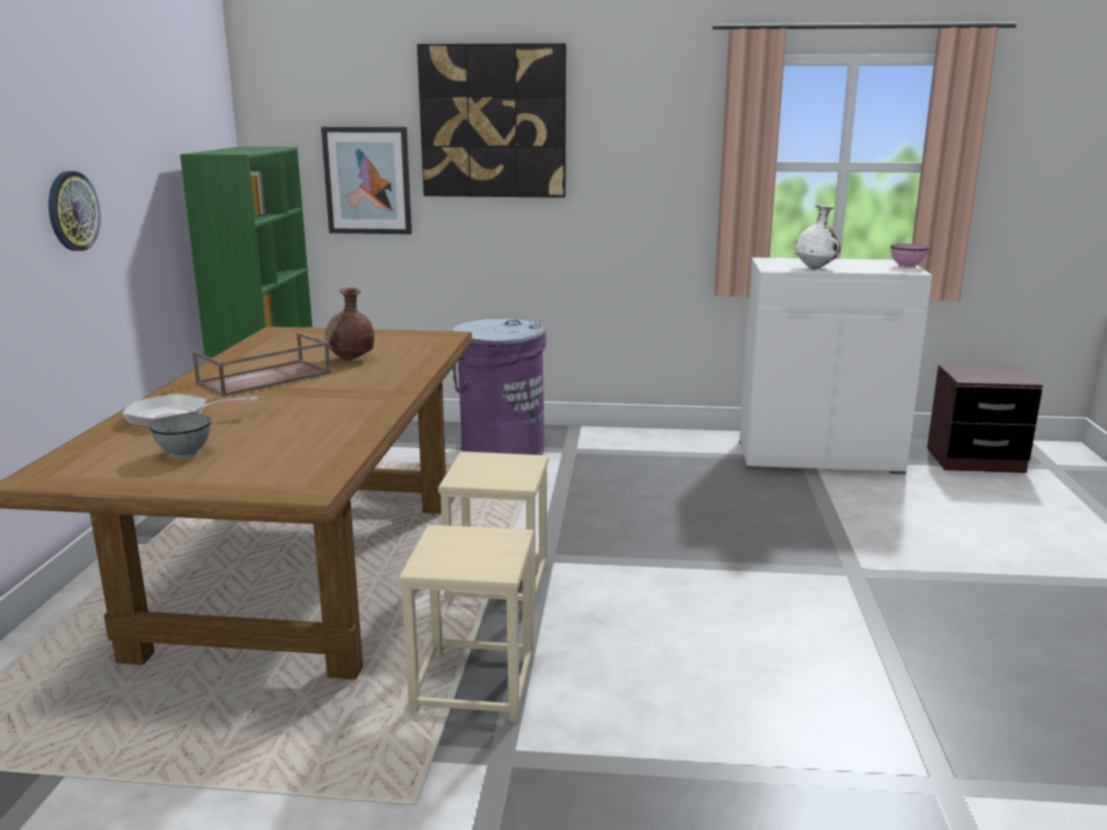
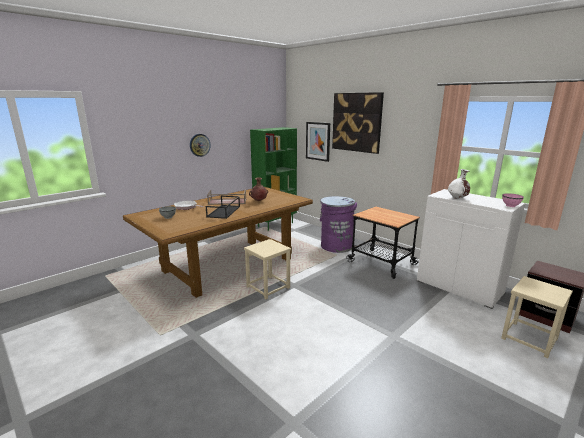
camera: 40 degrees right, 0 degrees up
beige stool [399,525,534,722] -> beige stool moved to [501,276,573,358]
none -> black tray [206,196,240,219]
none -> cart [346,206,420,279]

